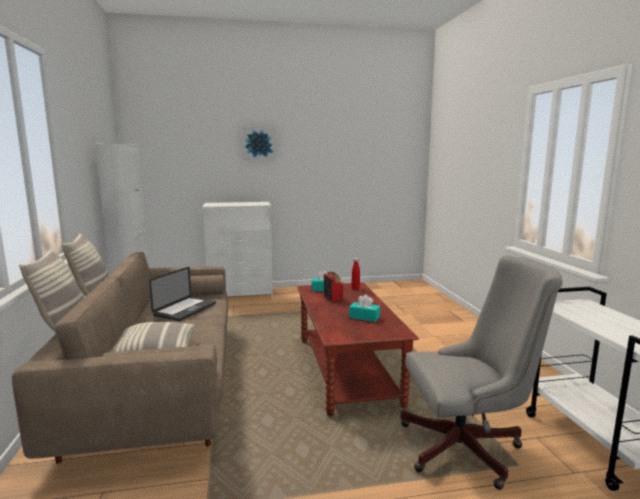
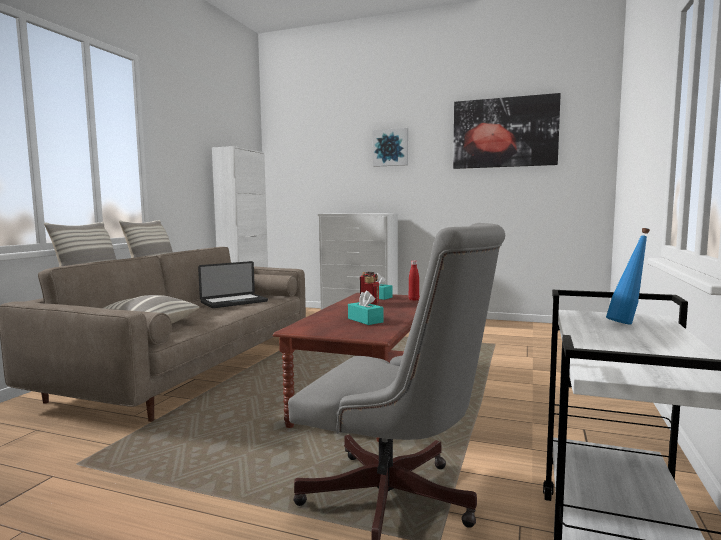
camera: 30 degrees right, 5 degrees down
none -> picture [453,93,561,169]
none -> blue bottle [606,228,650,325]

